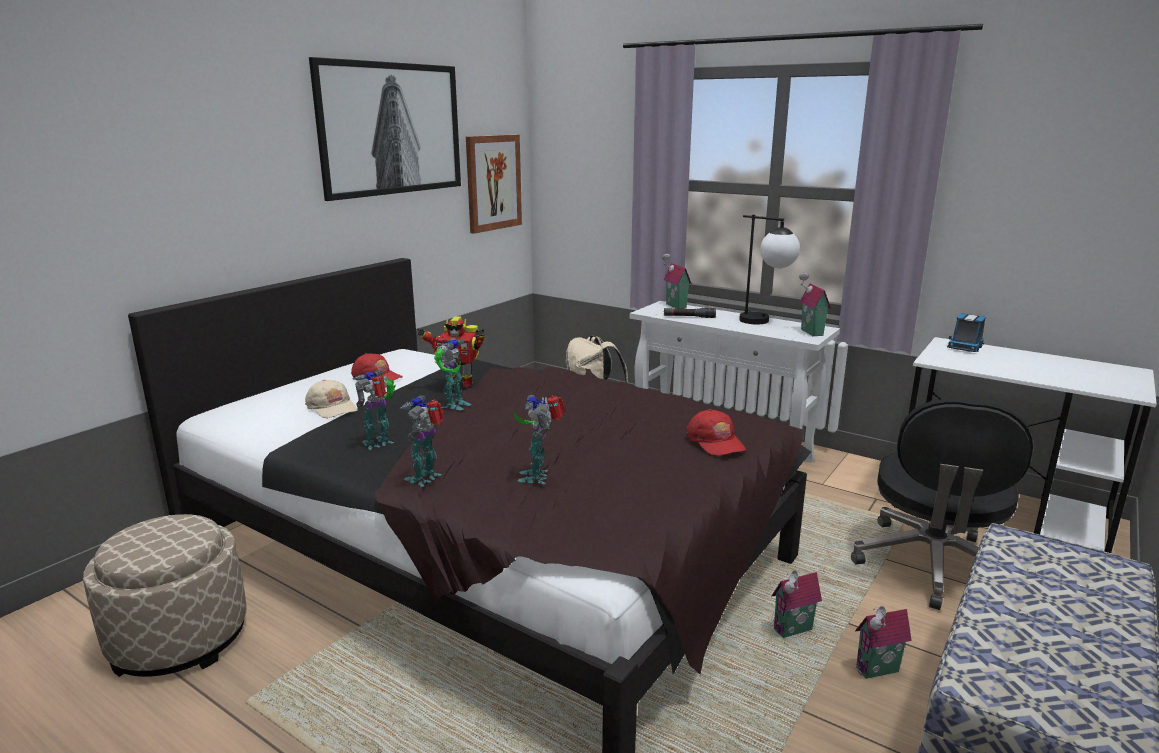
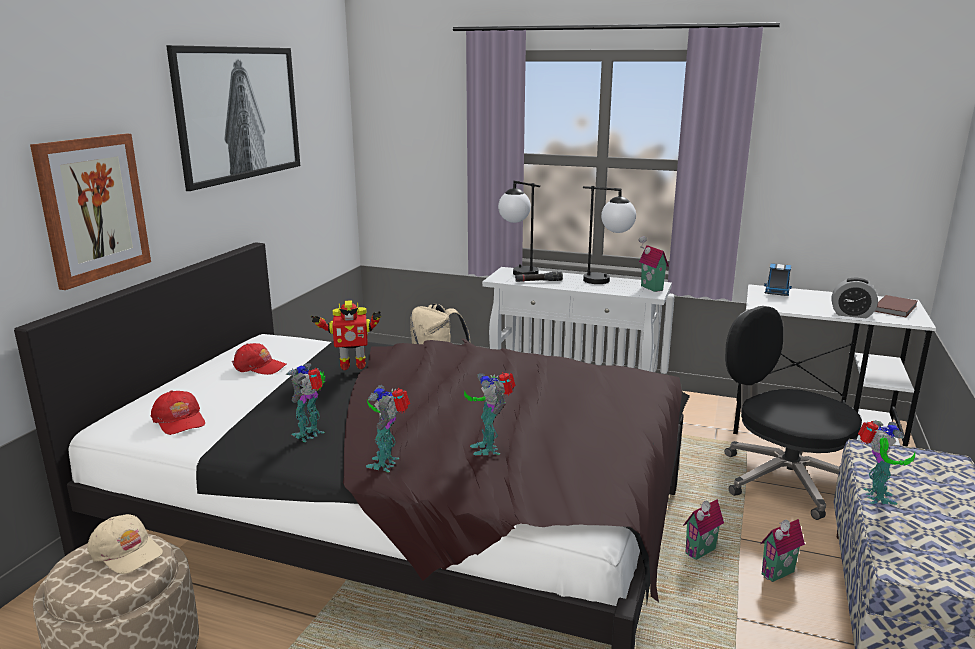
camera: 15 degrees left, 0 degrees up
beige cap [305,379,357,418] -> beige cap moved to [87,514,163,574]
toy robot [432,336,471,410] -> toy robot moved to [858,420,915,505]
picture [466,135,522,234] -> picture moved to [30,134,151,290]
toy house [662,254,692,309] -> table lamp [498,181,540,275]
red cap [686,409,746,456] -> red cap moved to [151,391,205,435]
black office chair [851,399,1033,610] -> black office chair turned 135 degrees clockwise [724,306,862,520]
none -> alarm clock [832,278,878,318]
none -> brown book [874,295,918,317]

